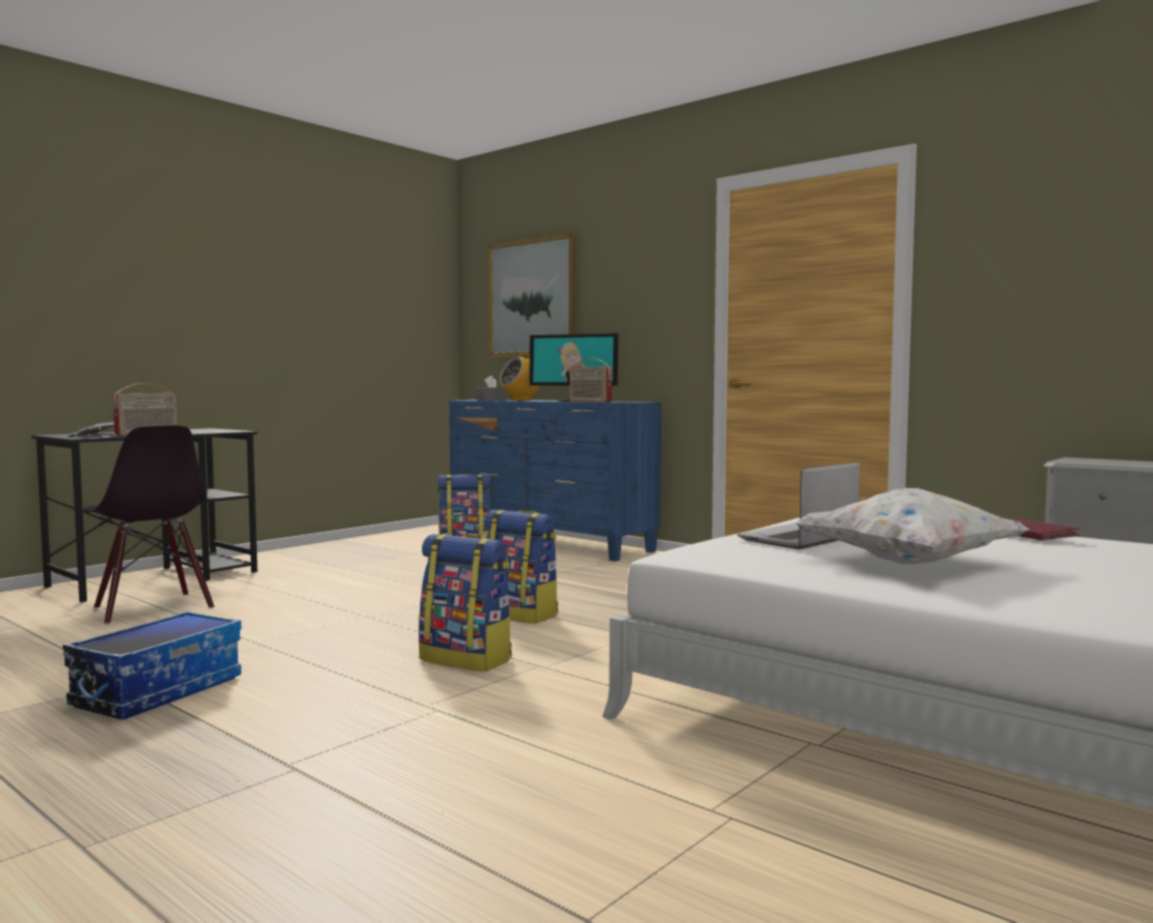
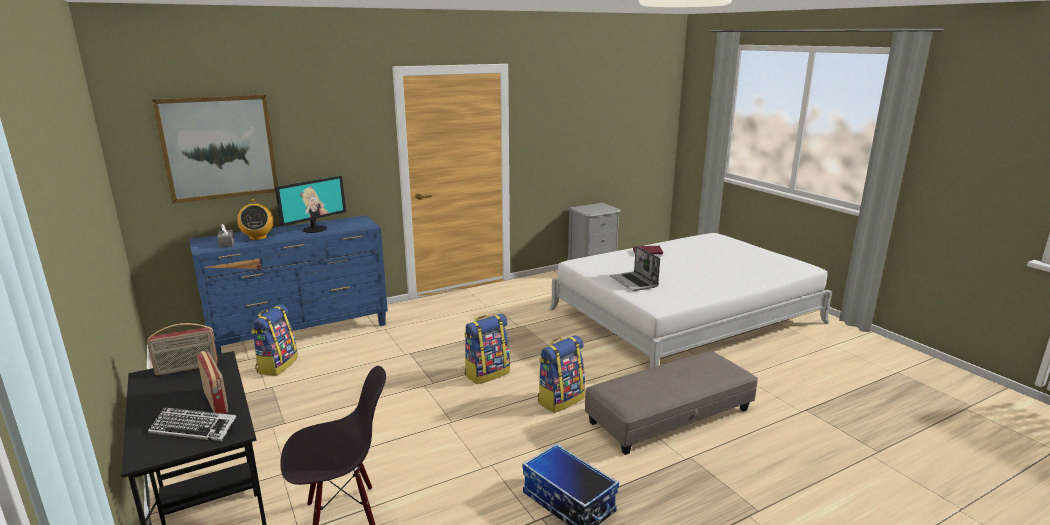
camera: 70 degrees left, 15 degrees up
radio [570,358,612,402] -> radio moved to [147,323,218,376]
white pillow [795,488,1029,564] -> none
none -> grey ottoman [585,351,758,455]

